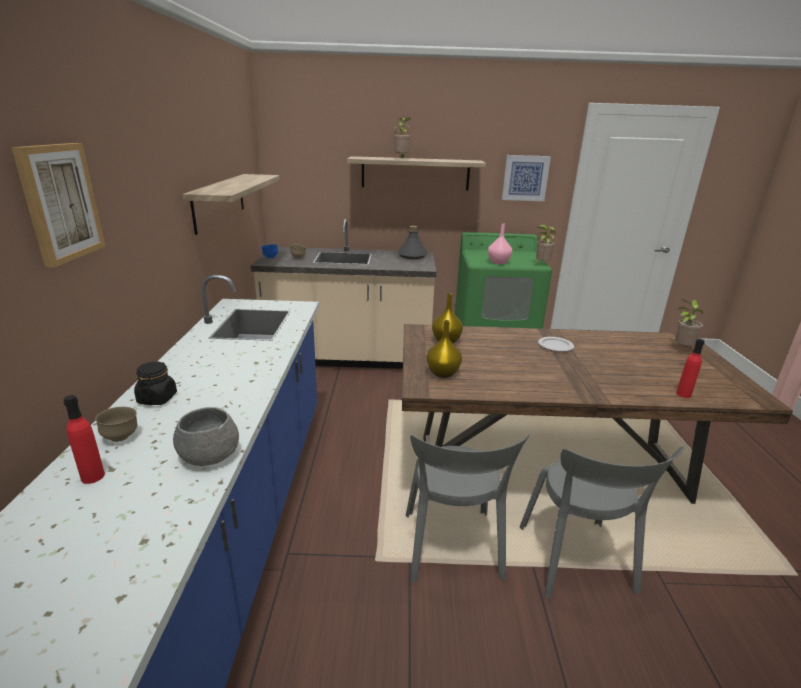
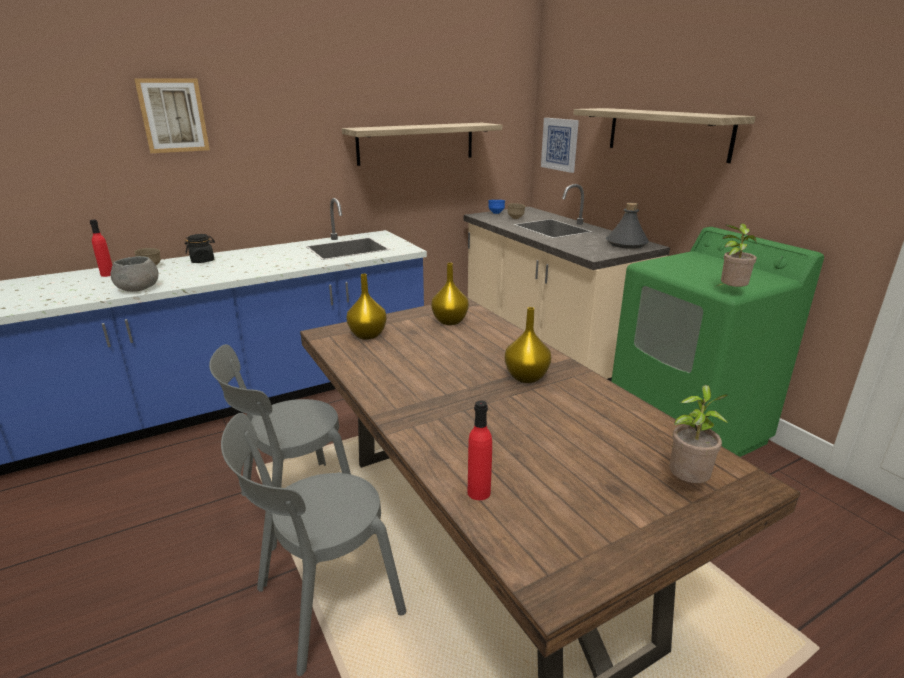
camera: 60 degrees right, 0 degrees up
potted plant [394,118,411,157] -> none
pink vase [488,223,512,264] -> none
picture [502,155,551,201] -> picture moved to [541,118,579,173]
plate [538,337,574,352] -> yellow vase [505,307,551,383]

